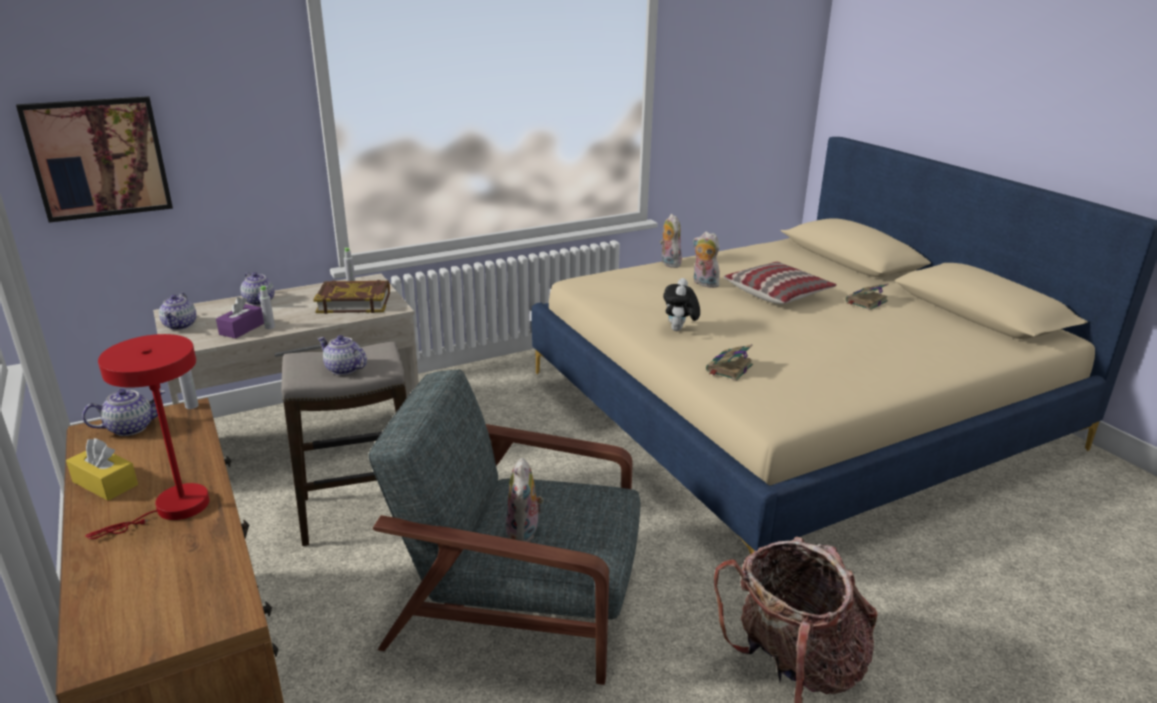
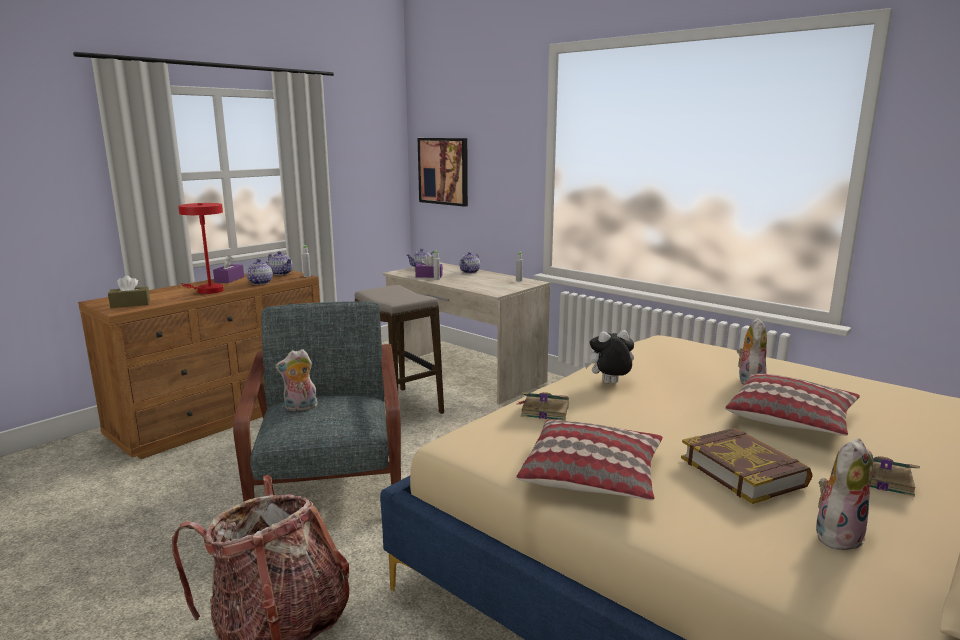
camera: 70 degrees right, 10 degrees down
yellow tissue box [66,438,138,501] -> purple tissue box [213,255,244,283]
book [313,280,390,314] -> book moved to [681,428,812,504]
teapot [318,335,367,375] -> teapot moved to [246,259,273,285]
plush toy [660,214,682,268] -> plush toy moved to [815,438,873,550]
none -> brown tissue box [108,275,150,308]
none -> pillow [516,419,663,500]

